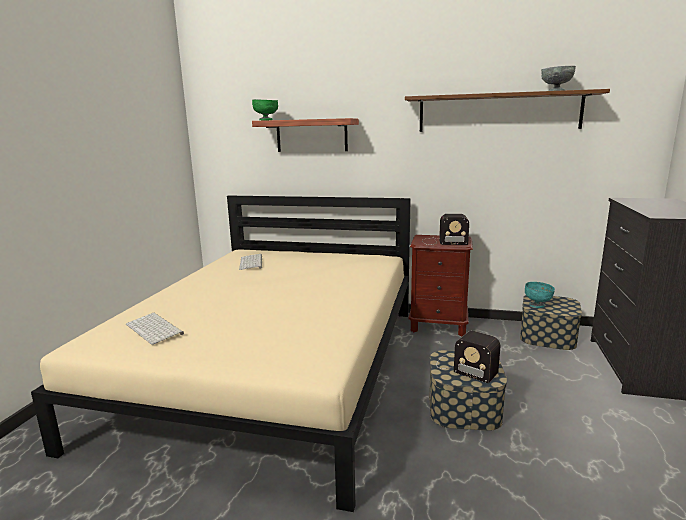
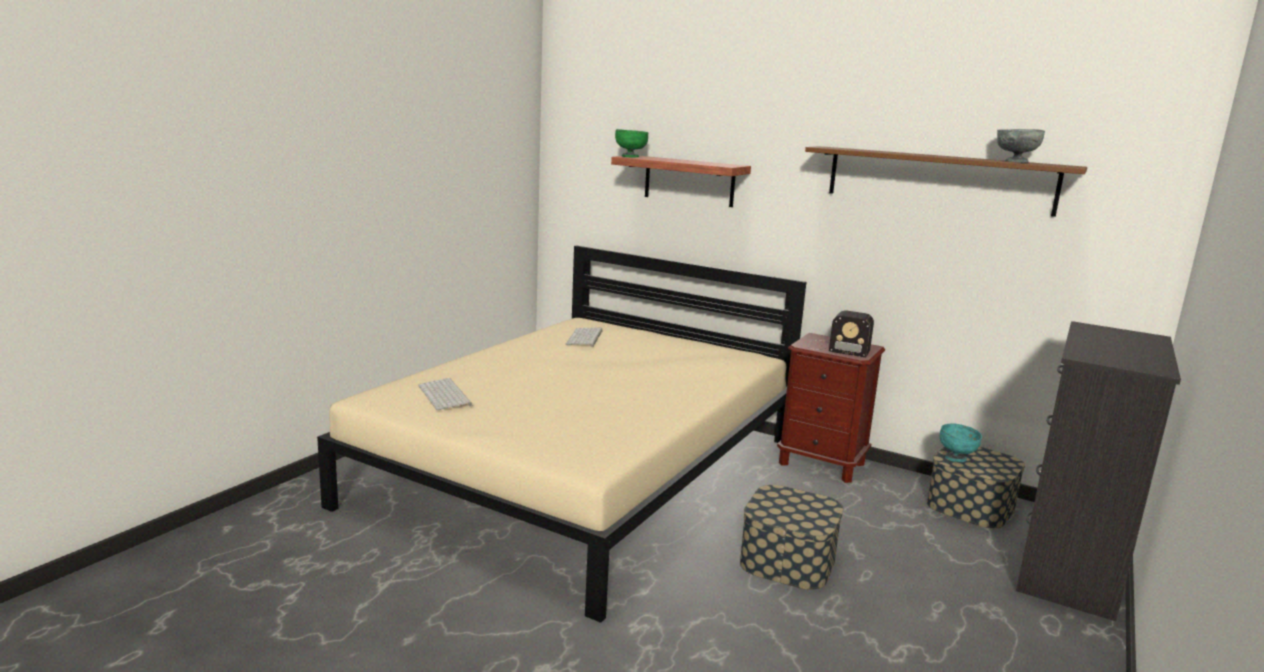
camera: 15 degrees right, 0 degrees up
radio [437,331,500,383] -> none

